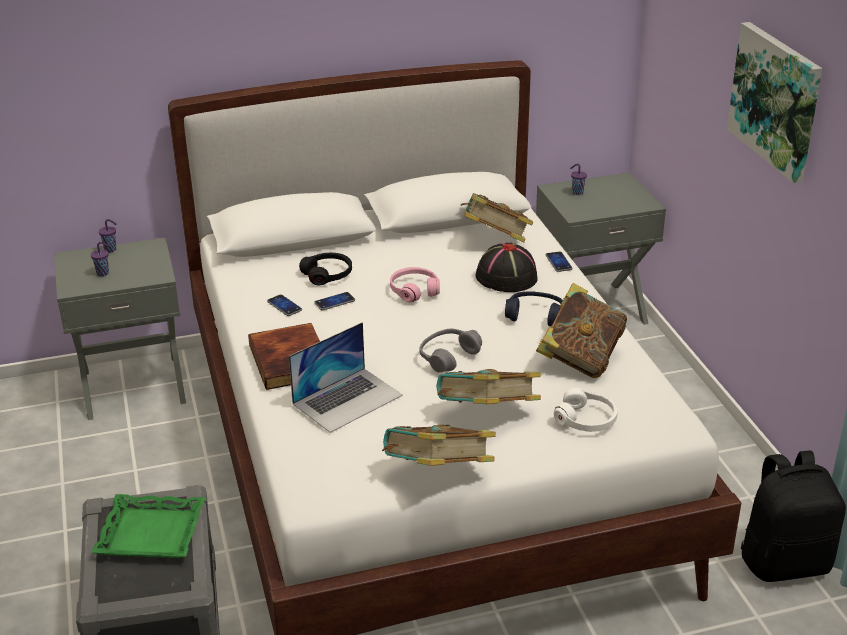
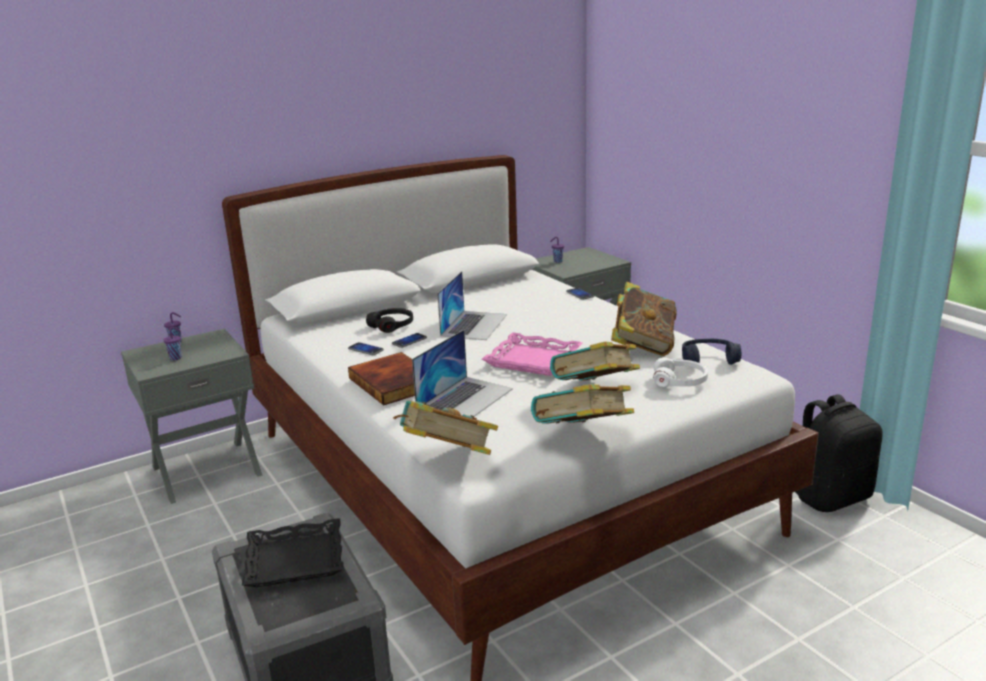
camera: 15 degrees left, 10 degrees down
green tray [91,494,205,558] -> black tray [242,518,344,587]
pink headphones [390,267,440,302] -> laptop [437,271,507,340]
grey headphones [419,329,482,373] -> pink tray [482,332,582,376]
book [460,193,533,242] -> book moved to [393,400,498,455]
black hat [476,243,538,292] -> none
blue headphones [505,291,563,326] -> blue headphones moved to [682,339,741,365]
picture [727,22,822,183] -> none

